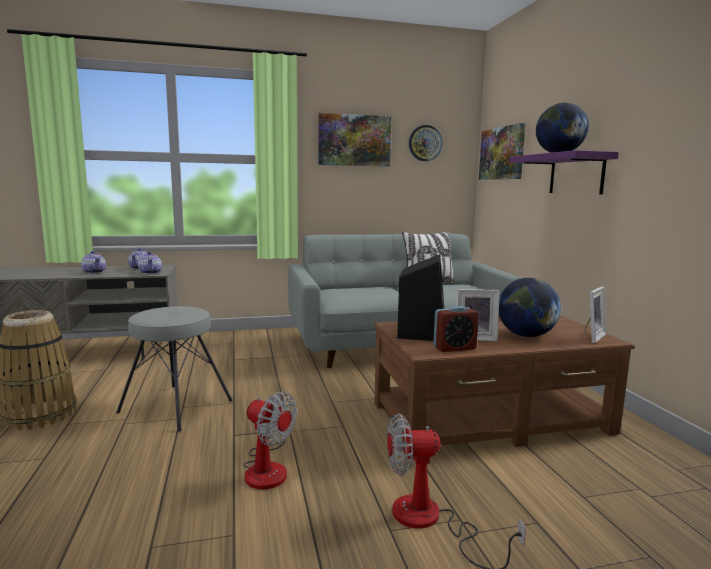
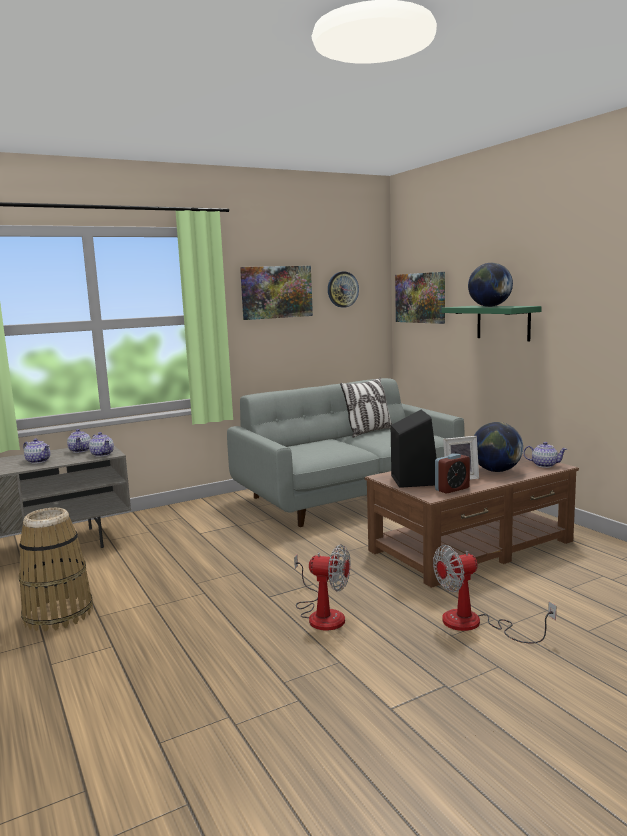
camera: 15 degrees left, 0 degrees up
grey stool [116,306,233,432] -> none
purple shelf [509,150,619,195] -> green shelf [441,306,542,341]
picture frame [583,286,606,343] -> teapot [523,442,567,468]

